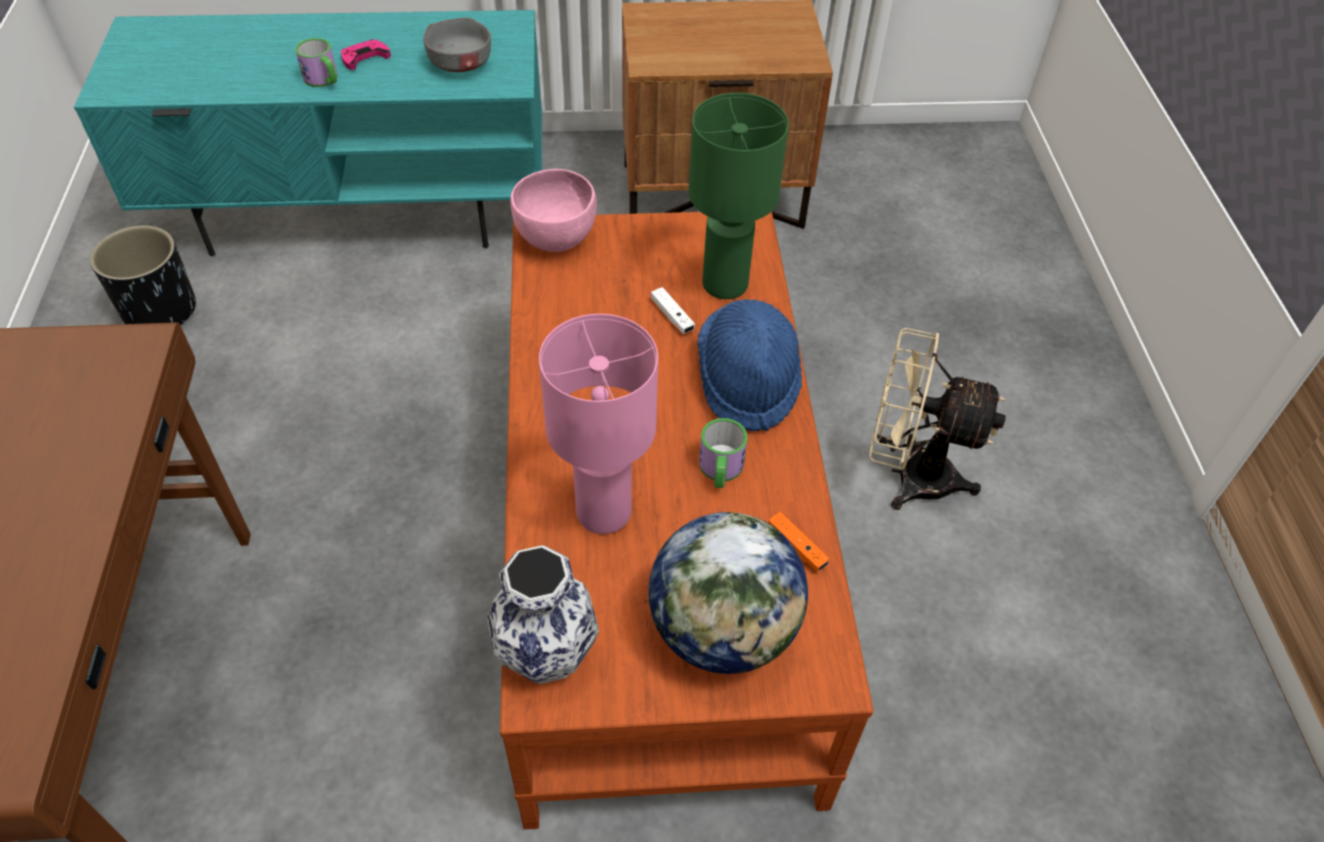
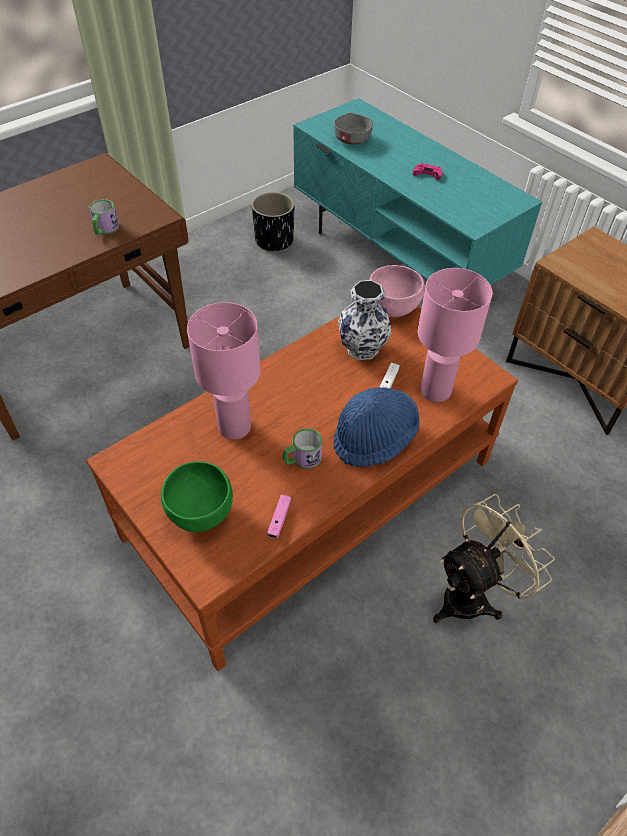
camera: 55 degrees right, 0 degrees up
mug [295,38,338,87] -> mug moved to [89,199,119,235]
grey bowl [423,18,491,72] -> grey bowl moved to [334,113,373,144]
vase [487,545,599,684] -> vase moved to [338,280,392,360]
globe [648,512,808,674] -> green bowl [161,461,233,532]
green table lamp [689,93,789,299] -> pink table lamp [417,268,493,402]
orange game controller [768,512,830,572] -> pink game controller [267,495,291,538]
beige fan [869,328,1006,510] -> beige fan turned 75 degrees clockwise [433,494,555,623]

